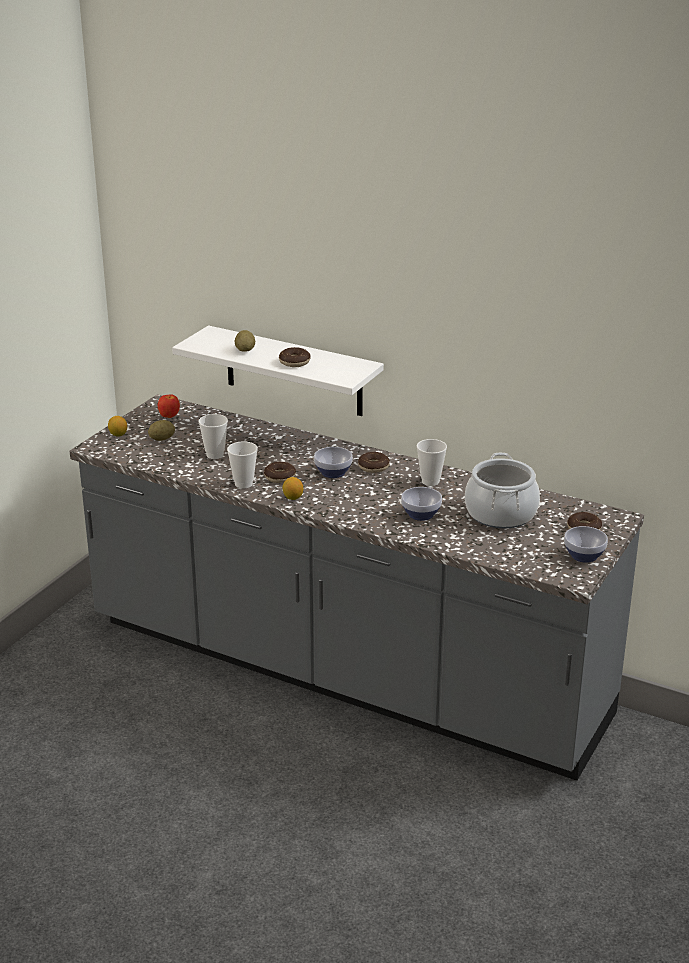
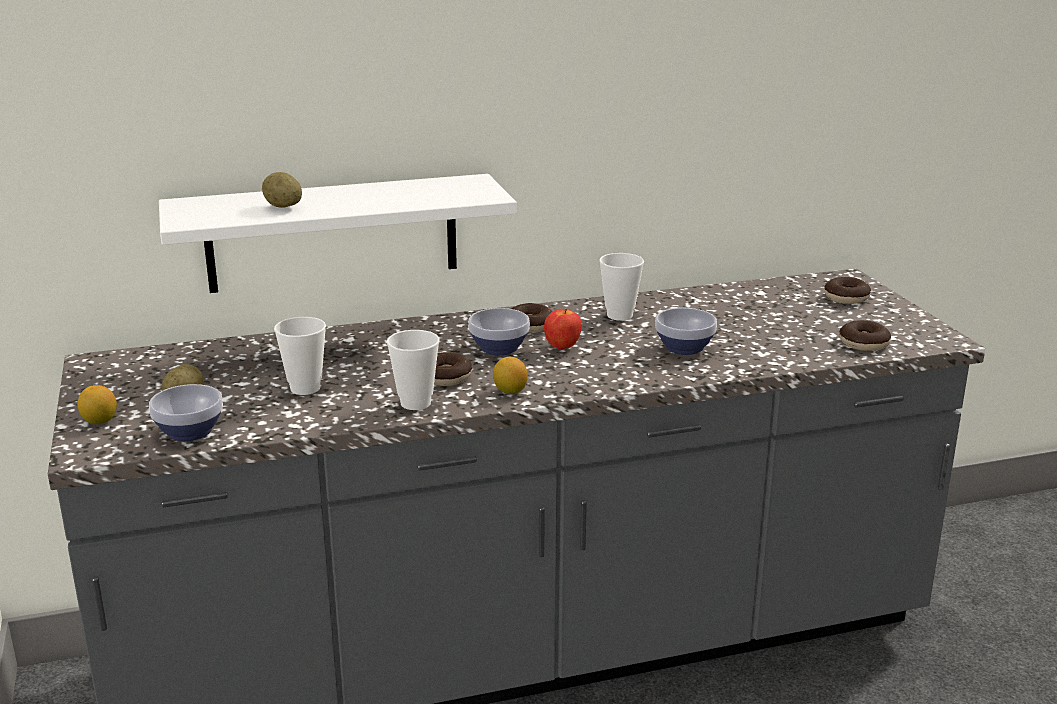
camera: 45 degrees left, 5 degrees down
apple [158,395,180,418] -> apple moved to [544,308,581,350]
donut [279,347,311,367] -> donut moved to [840,320,891,351]
cooking pot [465,453,540,528] -> none
bowl [564,526,608,563] -> bowl moved to [149,384,223,441]

